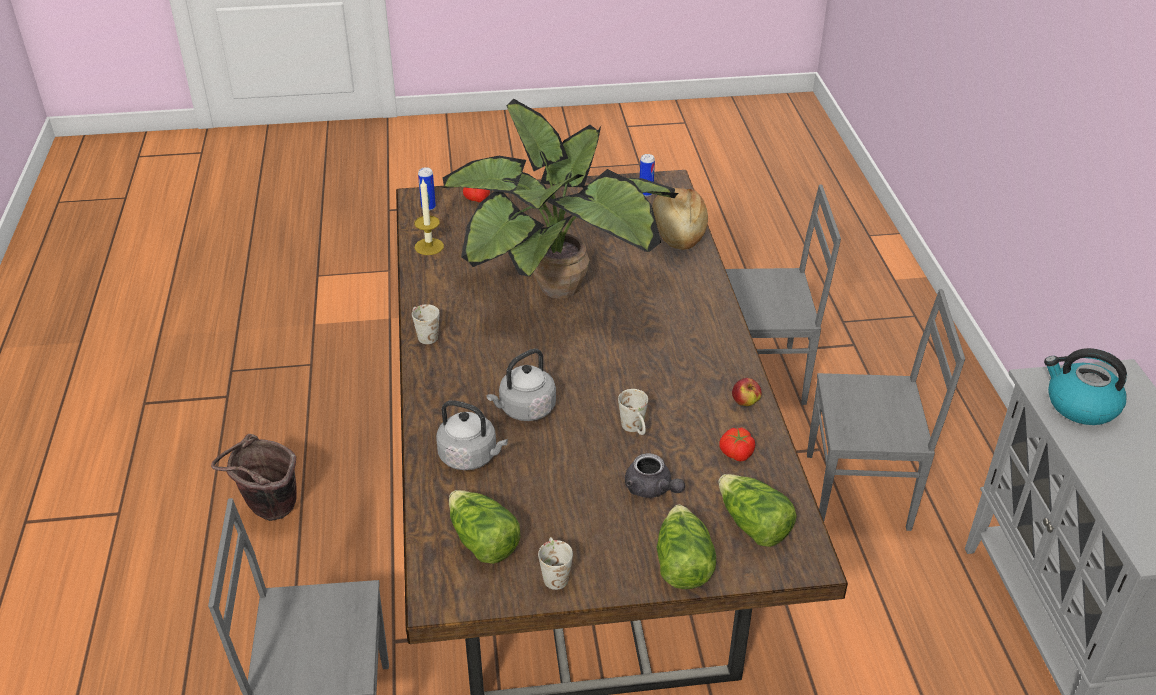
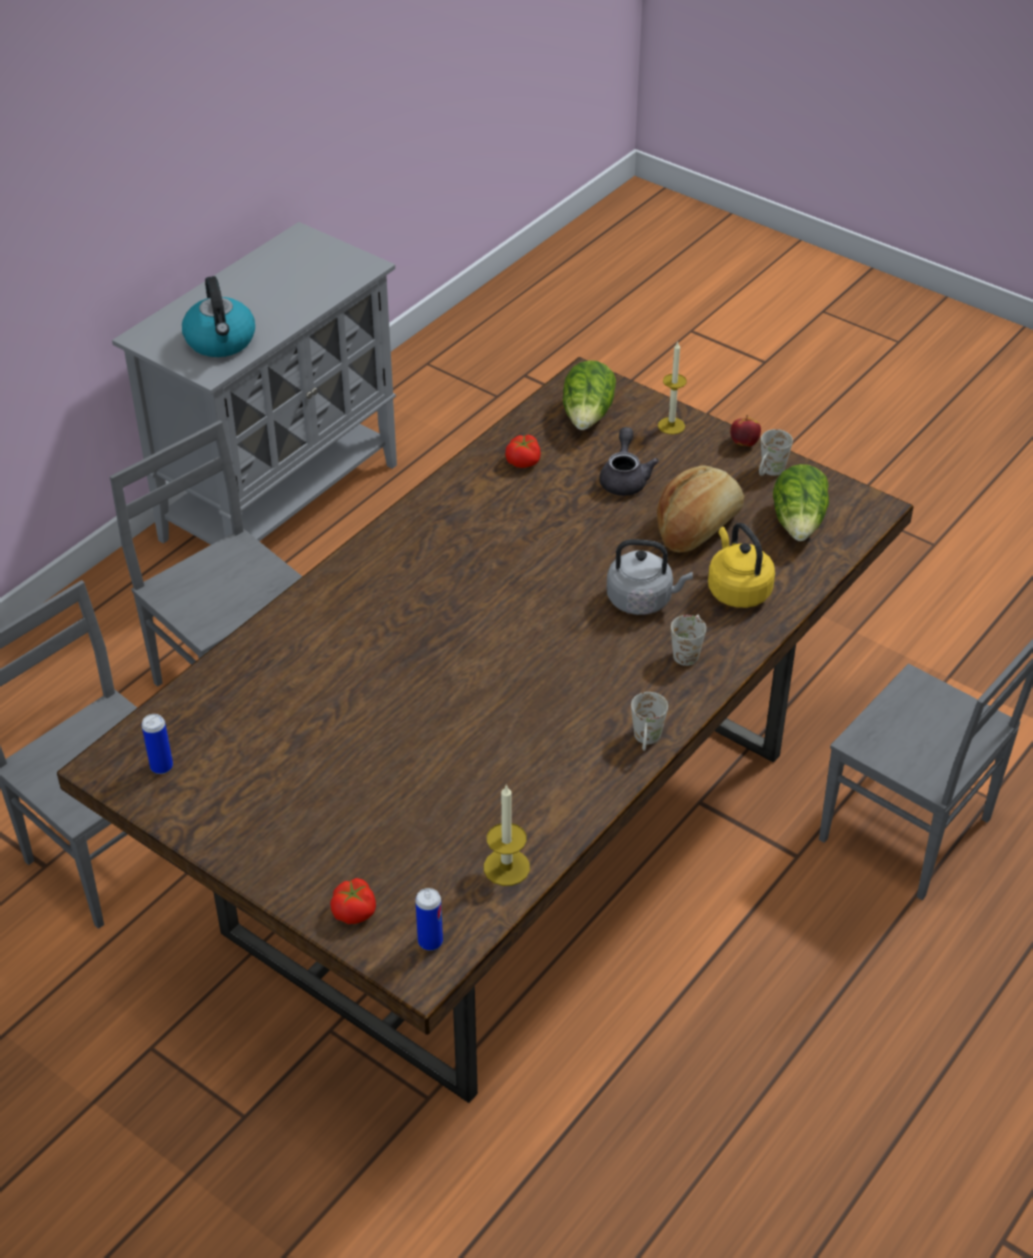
camera: 135 degrees left, 5 degrees up
brown bucket [211,434,297,521] -> none
grey kettle [436,400,508,470] -> yellow kettle [708,523,775,608]
potted plant [439,99,678,299] -> none
white mug [618,389,648,435] -> white mug moved to [671,615,706,666]
bread [652,187,708,250] -> bread moved to [657,466,744,553]
lettuce [657,505,716,589] -> candle [658,342,687,434]
apple [732,378,762,406] -> apple moved to [730,415,761,447]

